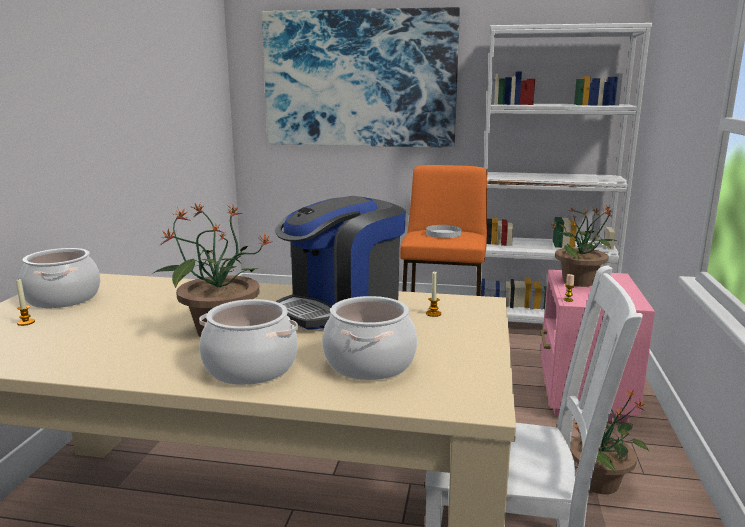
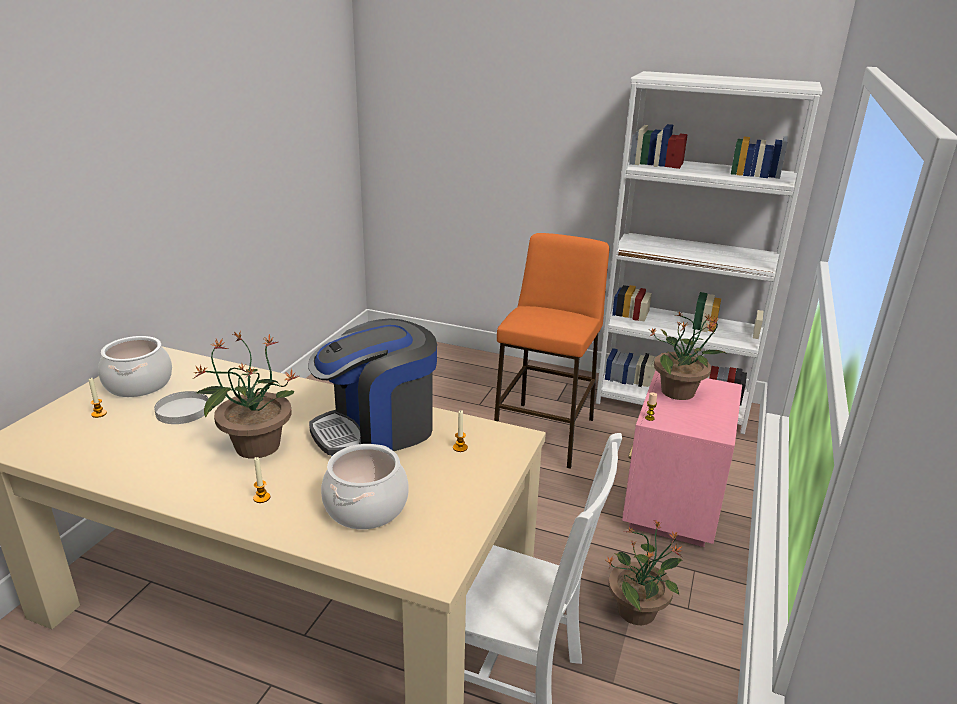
camera: 10 degrees right, 10 degrees up
cooking pot [199,299,298,385] -> candle [253,457,271,503]
picture [262,7,460,148] -> none
white plate [426,225,461,238] -> white plate moved to [154,391,208,424]

